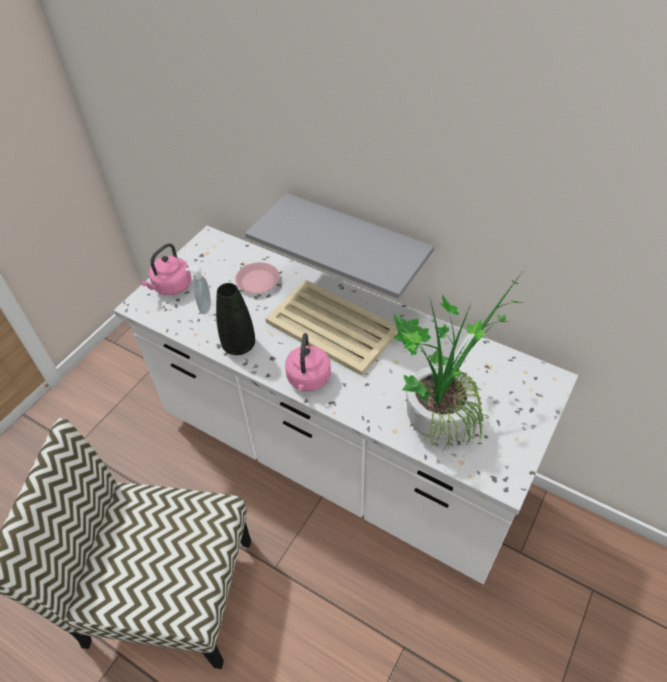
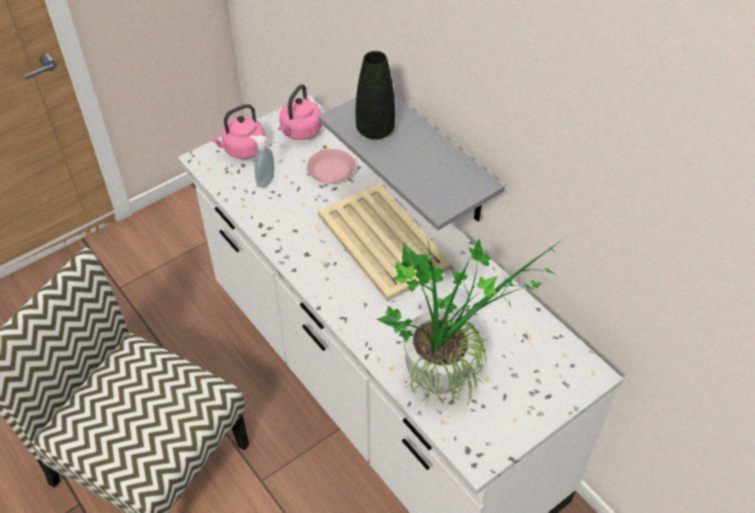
camera: 20 degrees right, 0 degrees up
black vase [216,283,255,355] -> black vase moved to [356,51,395,140]
pink kettle [285,333,331,391] -> pink kettle moved to [279,84,322,140]

